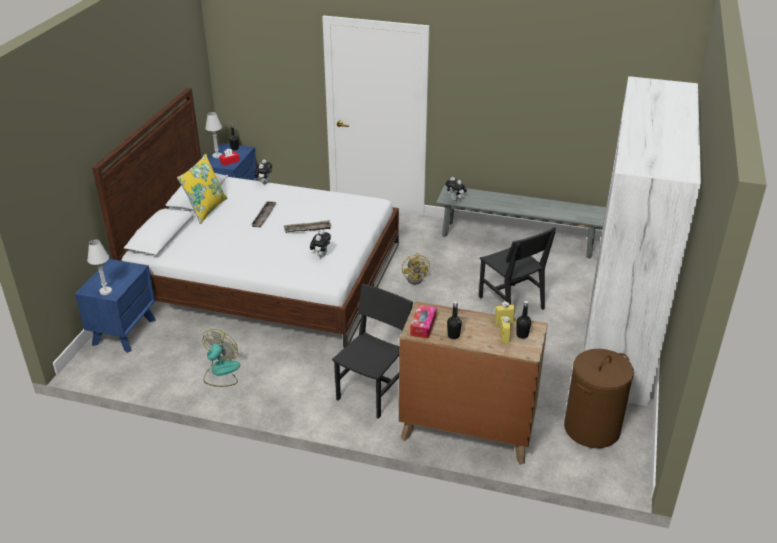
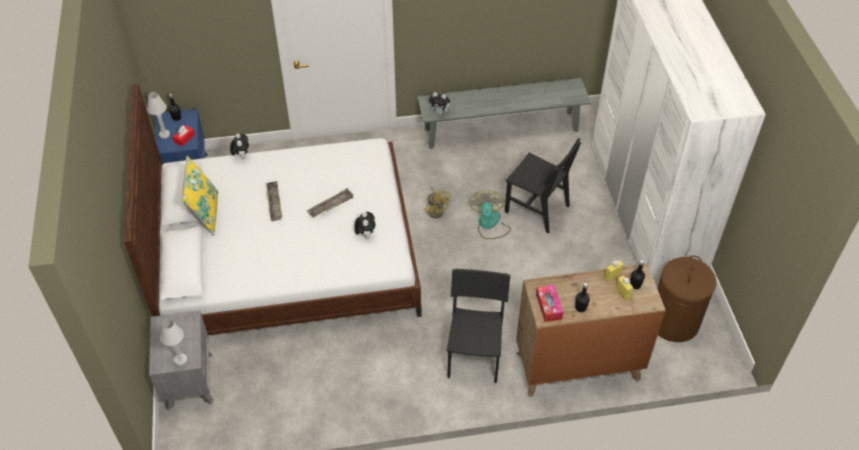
camera: 25 degrees left, 15 degrees up
blue nightstand [75,259,156,353] -> grey nightstand [149,310,214,410]
fan [202,329,240,387] -> fan moved to [469,190,511,239]

